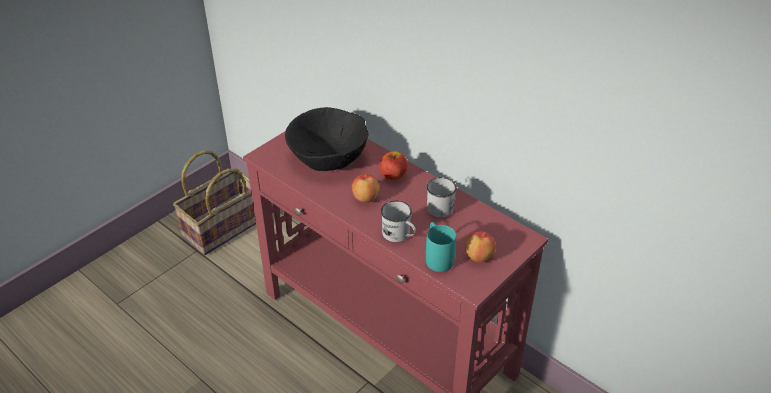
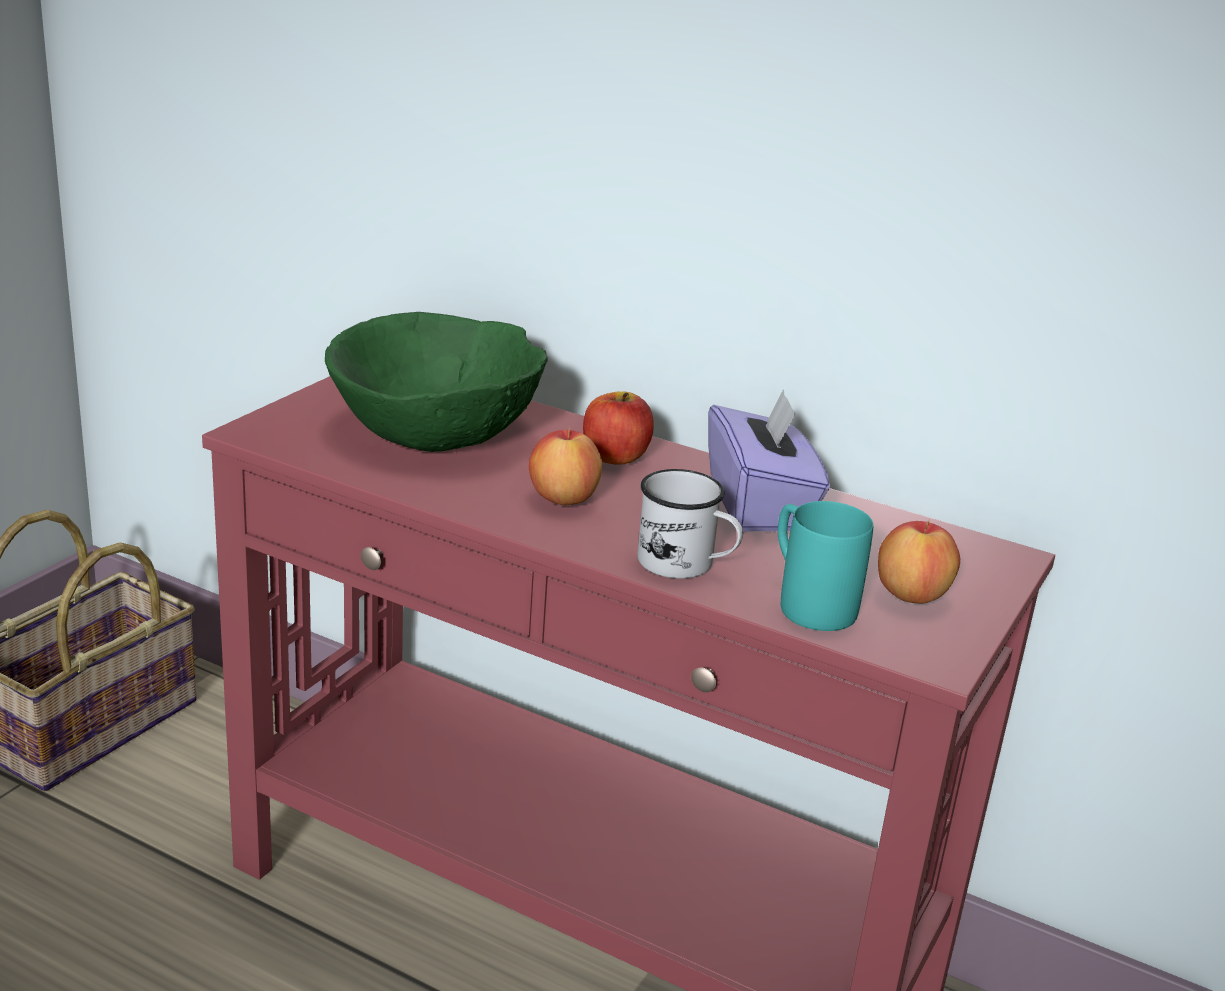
camera: 15 degrees left, 15 degrees down
black bowl [285,107,369,171] -> green bowl [325,312,547,452]
white mug [427,177,457,218] -> purple tissue box [708,389,830,531]

